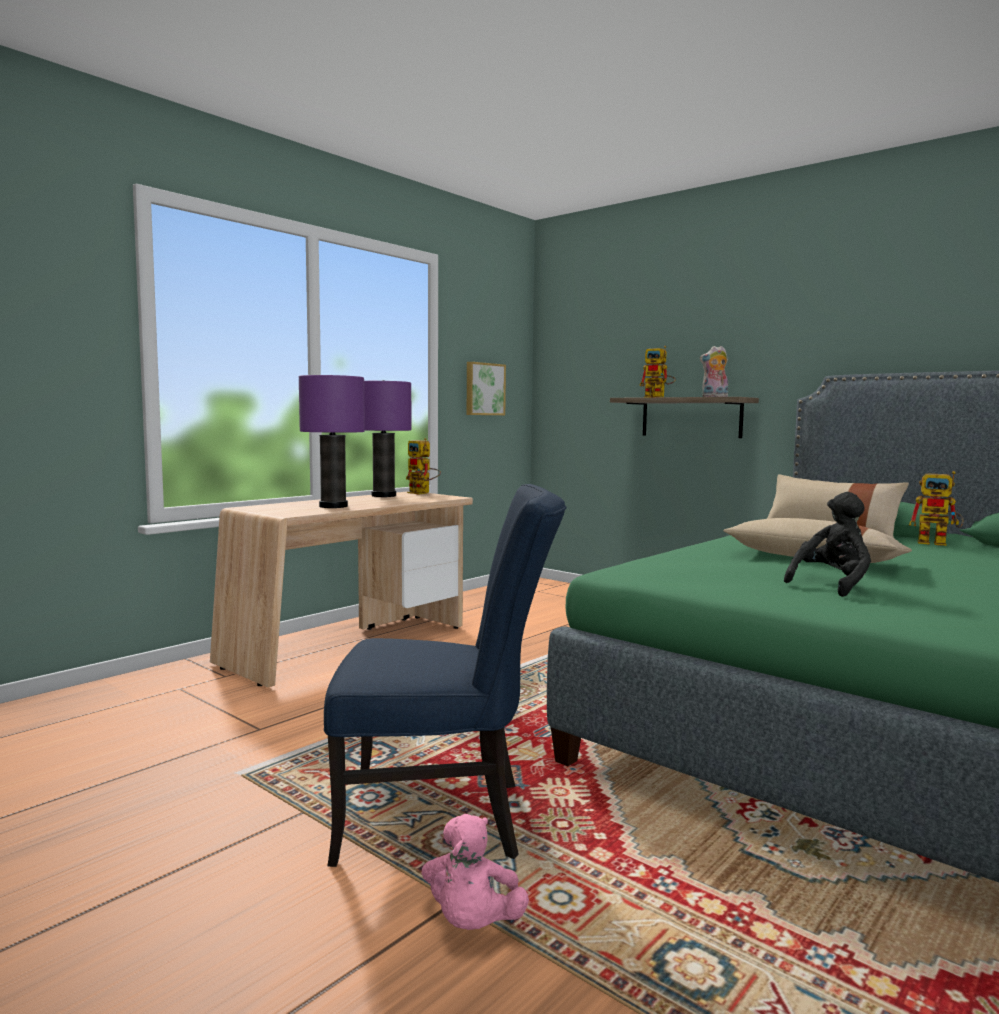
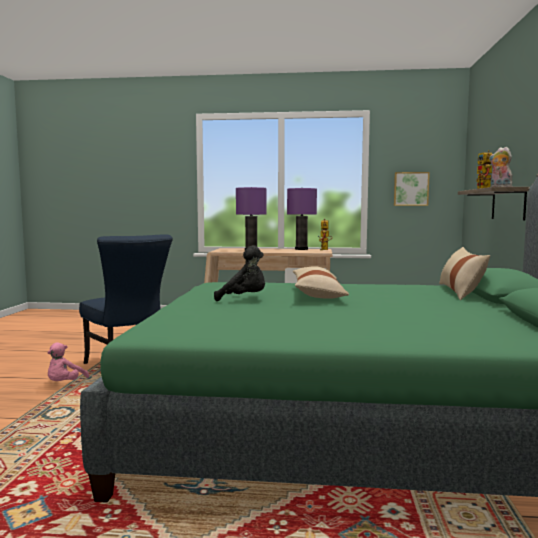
camera: 55 degrees right, 0 degrees up
pink plush toy [422,814,529,930] -> pink plush toy turned 45 degrees counterclockwise [48,342,89,381]
toy robot [909,471,964,546] -> none

